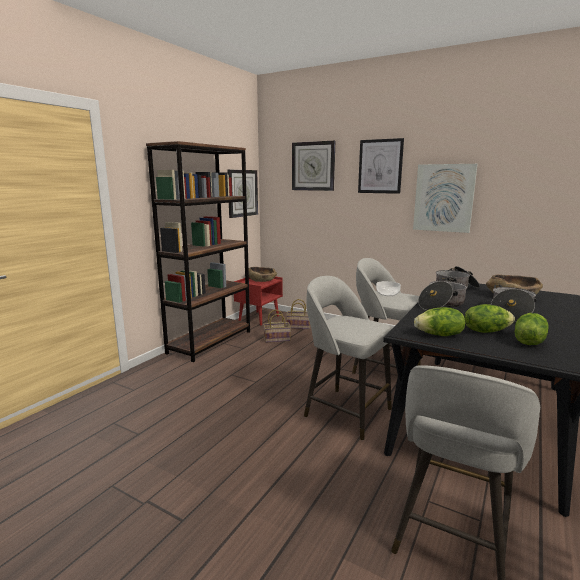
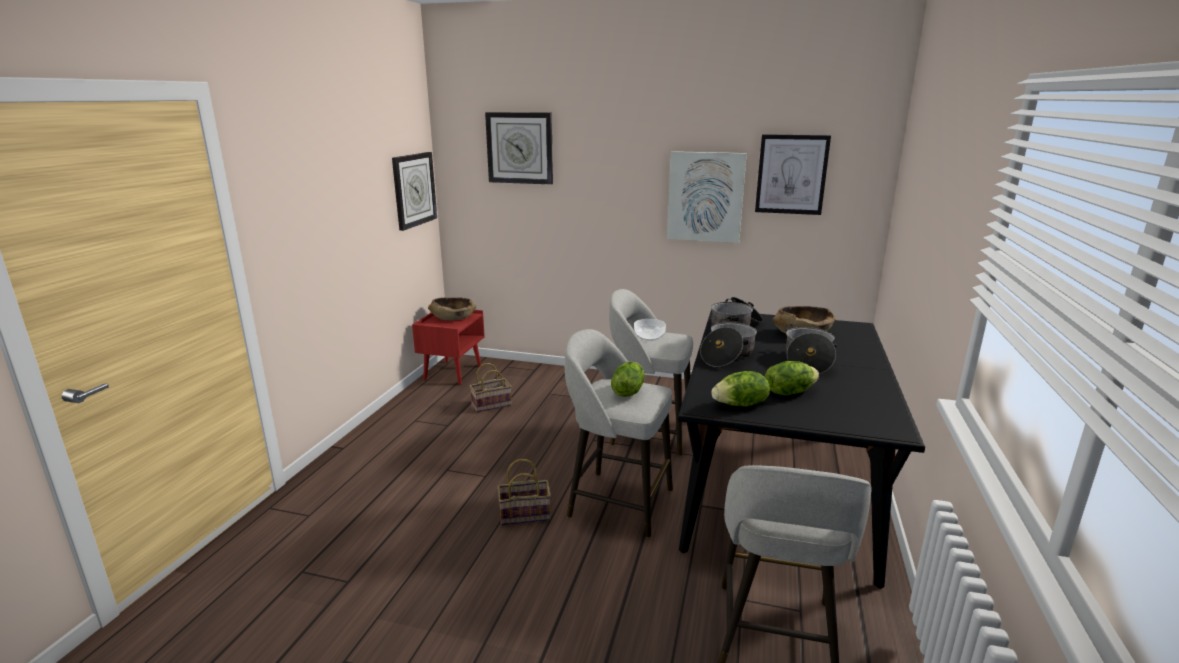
camera: 15 degrees left, 5 degrees up
brown bookcase [146,141,250,362] -> none
basket [286,299,310,329] -> basket moved to [498,459,551,525]
picture [358,138,404,194] -> picture moved to [755,134,831,215]
lettuce [515,313,549,345] -> lettuce moved to [611,362,644,397]

